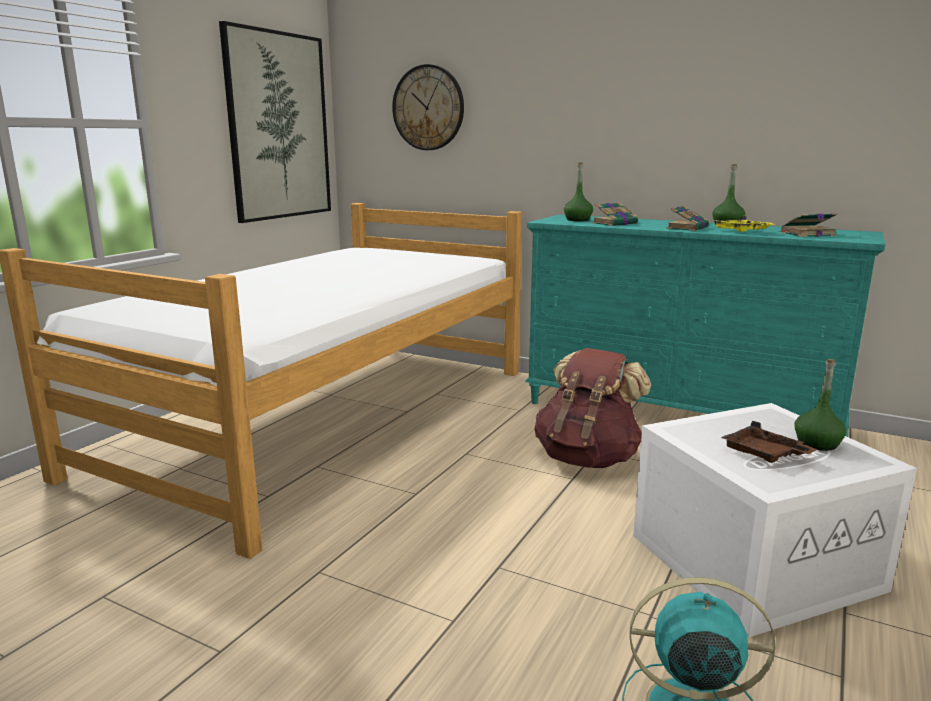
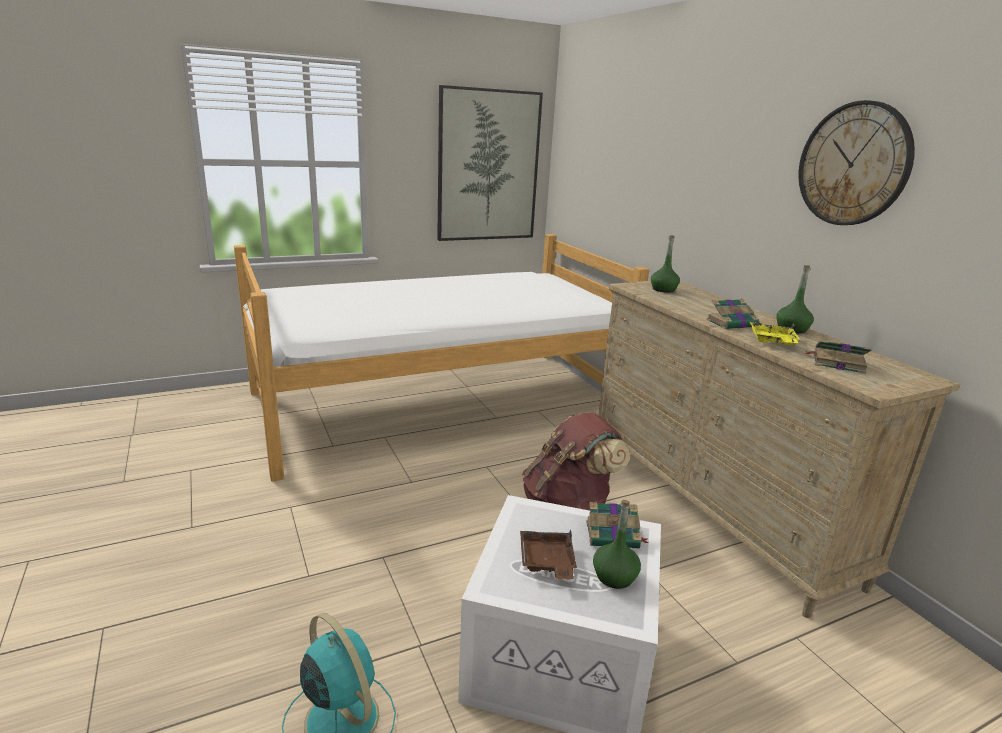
camera: 35 degrees right, 5 degrees up
wall clock [392,64,464,150] -> wall clock moved to [799,100,915,225]
turquoise dresser [525,214,886,437] -> beige dresser [599,281,960,618]
book [592,202,638,226] -> book moved to [586,502,648,549]

